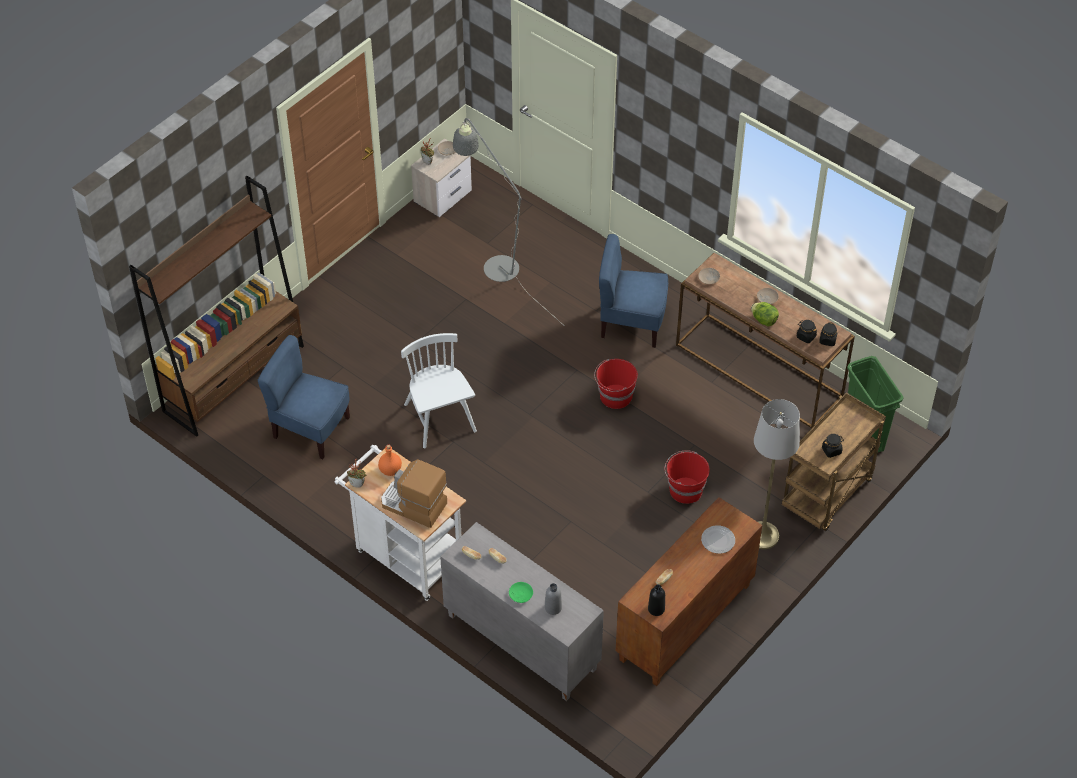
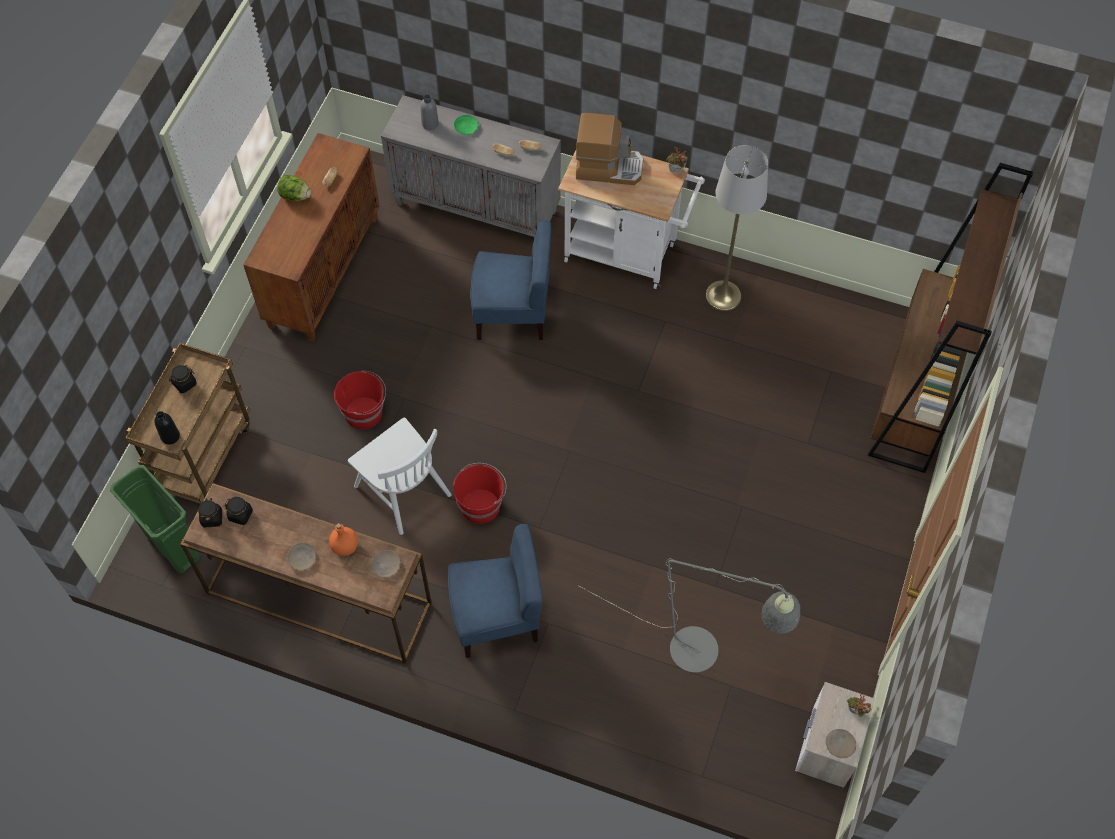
camera: 160 degrees right, 10 degrees up
blue chair [258,335,350,459] -> blue chair moved to [470,221,551,340]
orange bottle [378,445,402,476] -> orange bottle moved to [329,523,358,556]
white chair [401,333,477,448] -> white chair moved to [348,418,452,535]
black bottle [648,584,665,616] -> black bottle moved to [154,411,180,445]
plate [701,525,735,554] -> none
lettuce [751,302,779,326] -> lettuce moved to [277,174,311,201]
grey floor lamp [754,399,800,549] -> grey floor lamp moved to [705,145,768,311]

